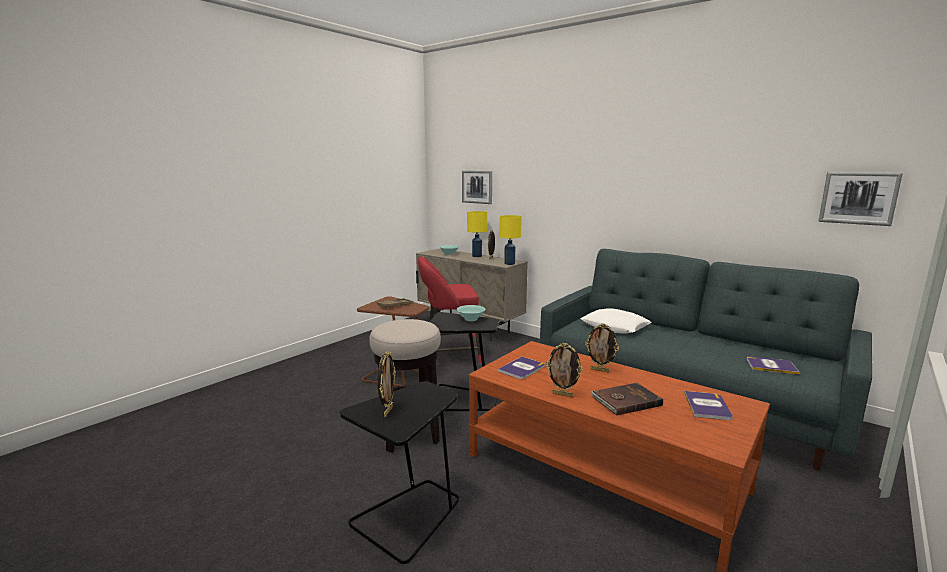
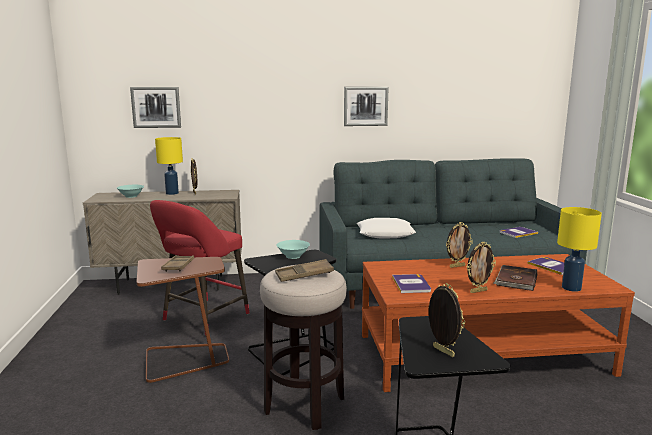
camera: 45 degrees left, 0 degrees up
yellow table lamp [499,215,522,265] -> yellow table lamp moved to [557,207,602,292]
picture [818,172,903,226] -> picture moved to [344,87,389,126]
none -> brown tray [275,259,334,282]

